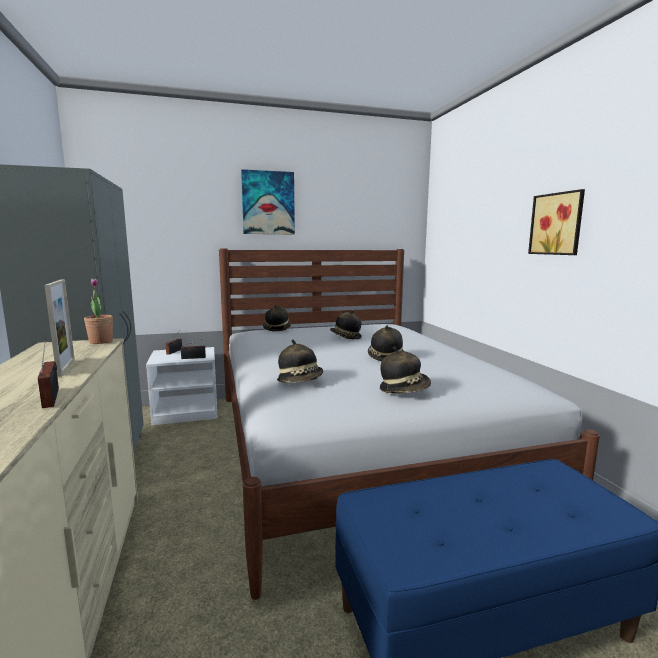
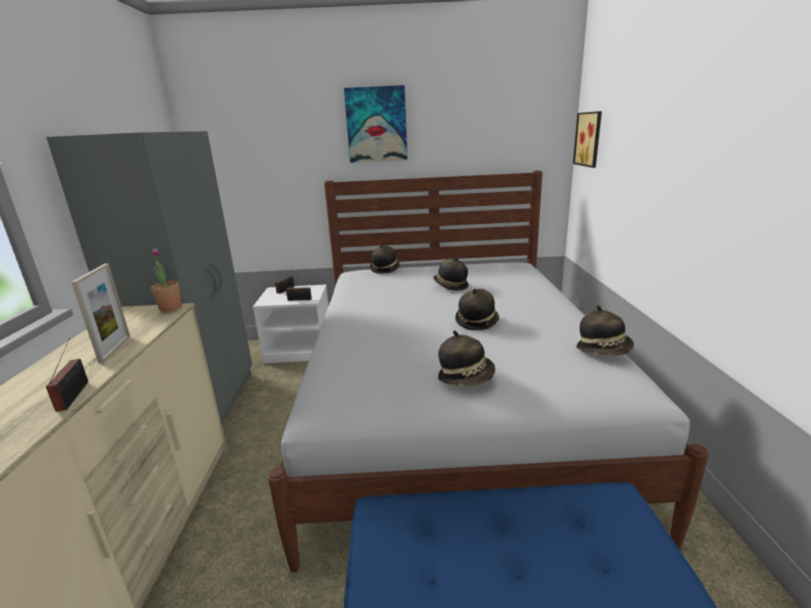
camera: 15 degrees right, 10 degrees up
hat [277,339,323,383] -> hat moved to [576,305,634,356]
picture [528,189,585,255] -> picture moved to [573,111,602,168]

